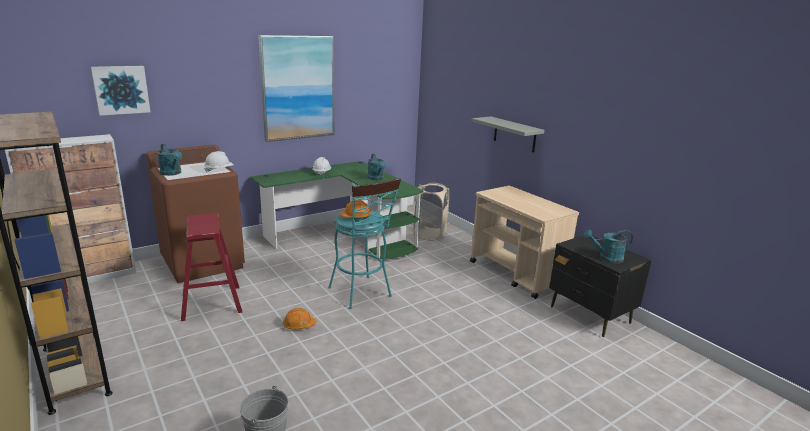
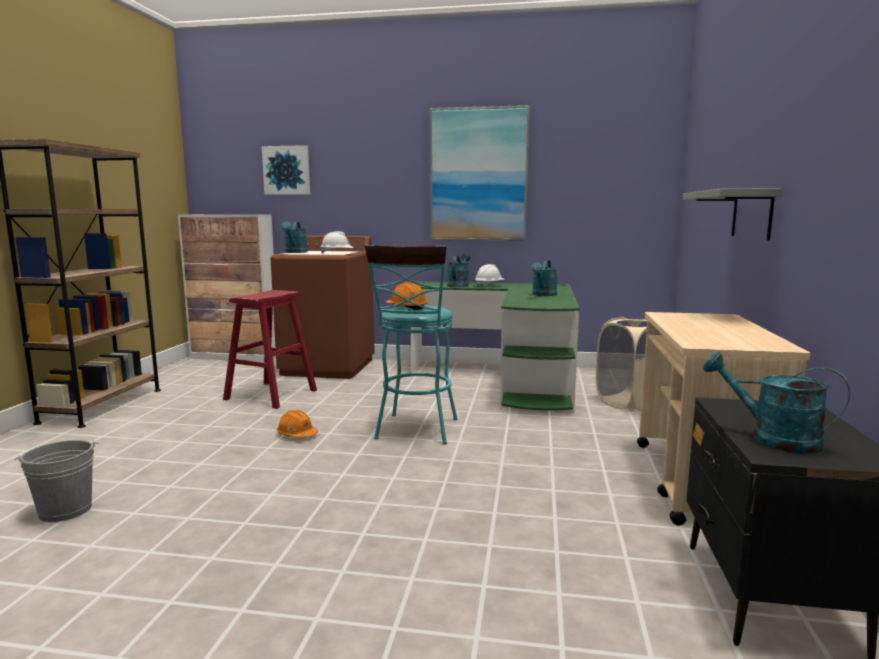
camera: 45 degrees right, 10 degrees down
none -> turquoise watering can [447,253,471,287]

